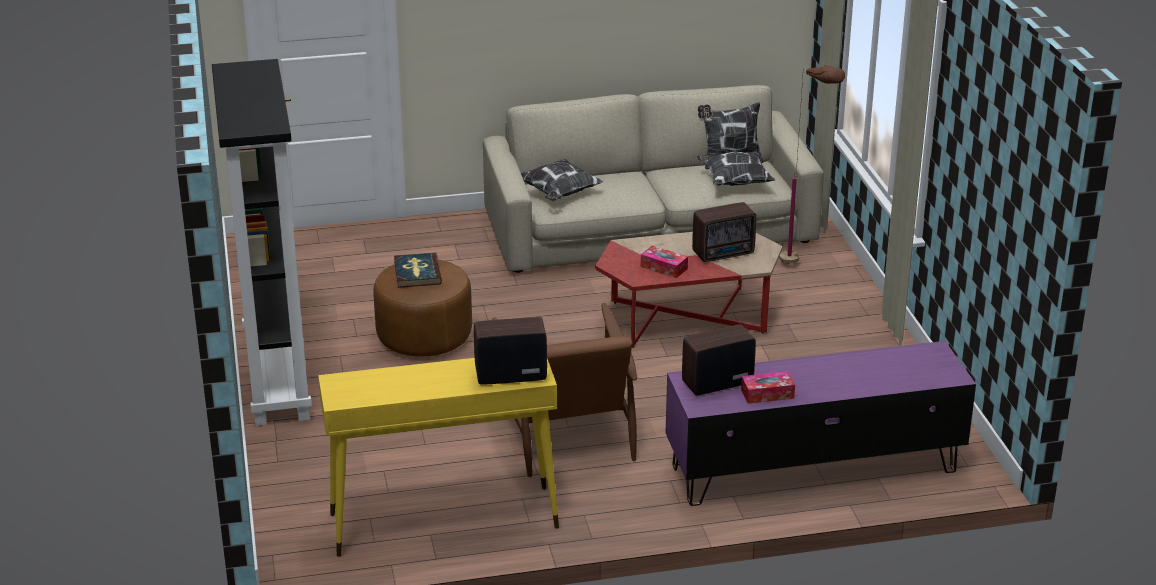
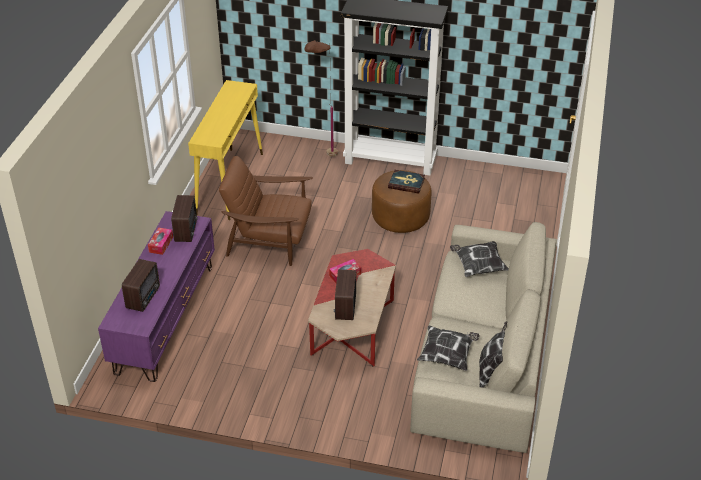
camera: 115 degrees right, 10 degrees up
radio [474,317,547,385] -> radio moved to [122,259,160,312]
brown floor lamp [779,65,845,264] -> brown floor lamp moved to [304,40,338,156]

